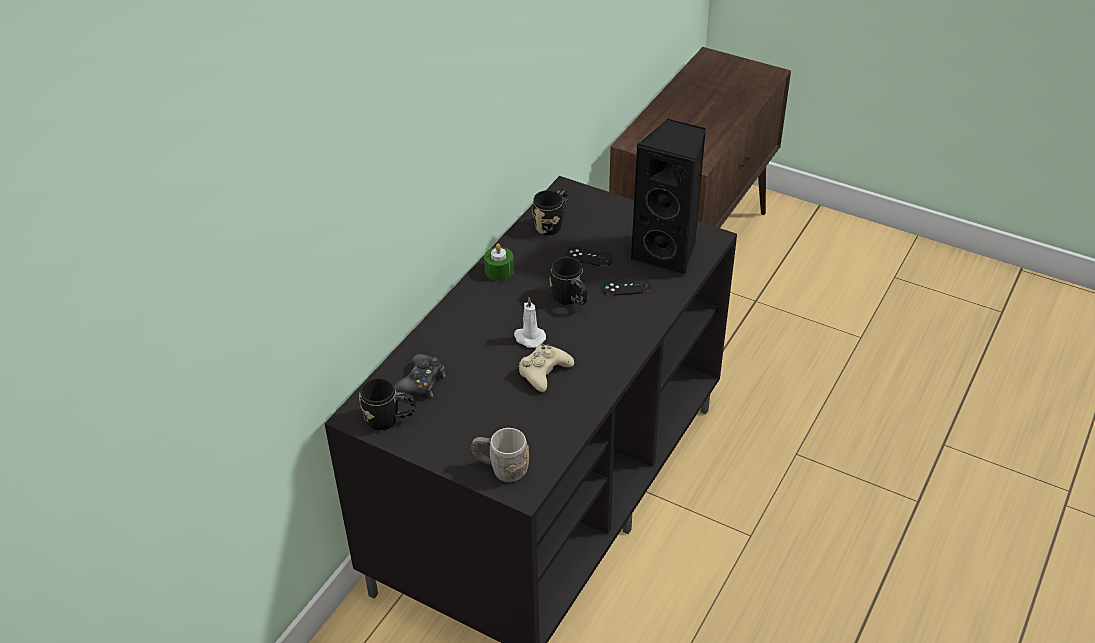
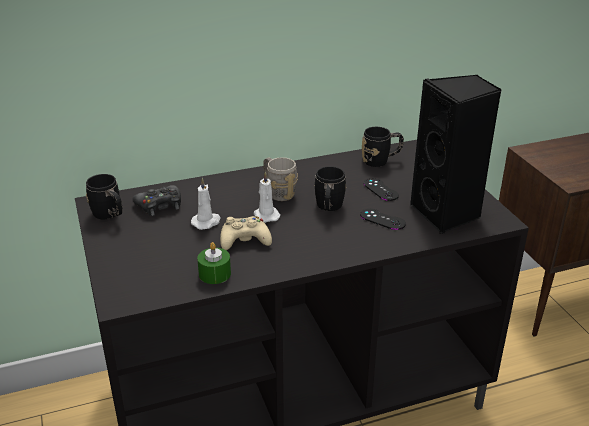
camera: 40 degrees right, 10 degrees down
grey mug [472,428,529,482] -> grey mug moved to [263,157,298,201]
green candle [484,244,514,281] -> green candle moved to [197,242,231,284]
none -> white candle [191,178,221,230]

